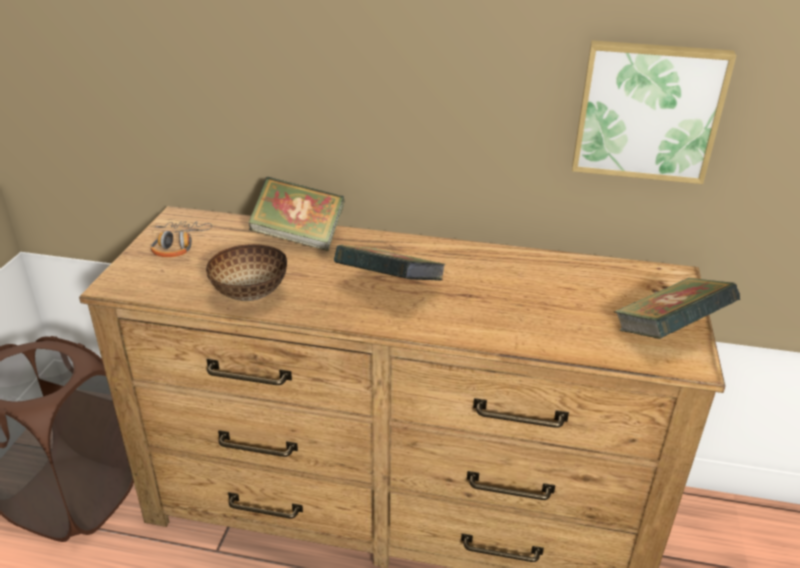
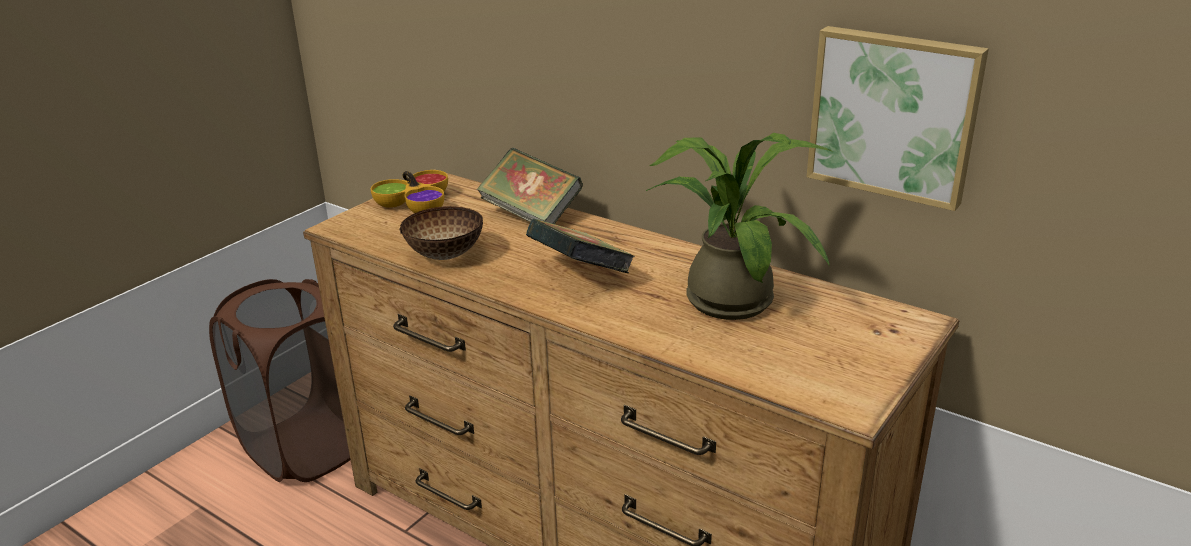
camera: 25 degrees right, 5 degrees down
headphones [151,221,212,257] -> bowl [371,170,448,213]
book [614,278,740,339] -> none
none -> potted plant [646,133,832,320]

